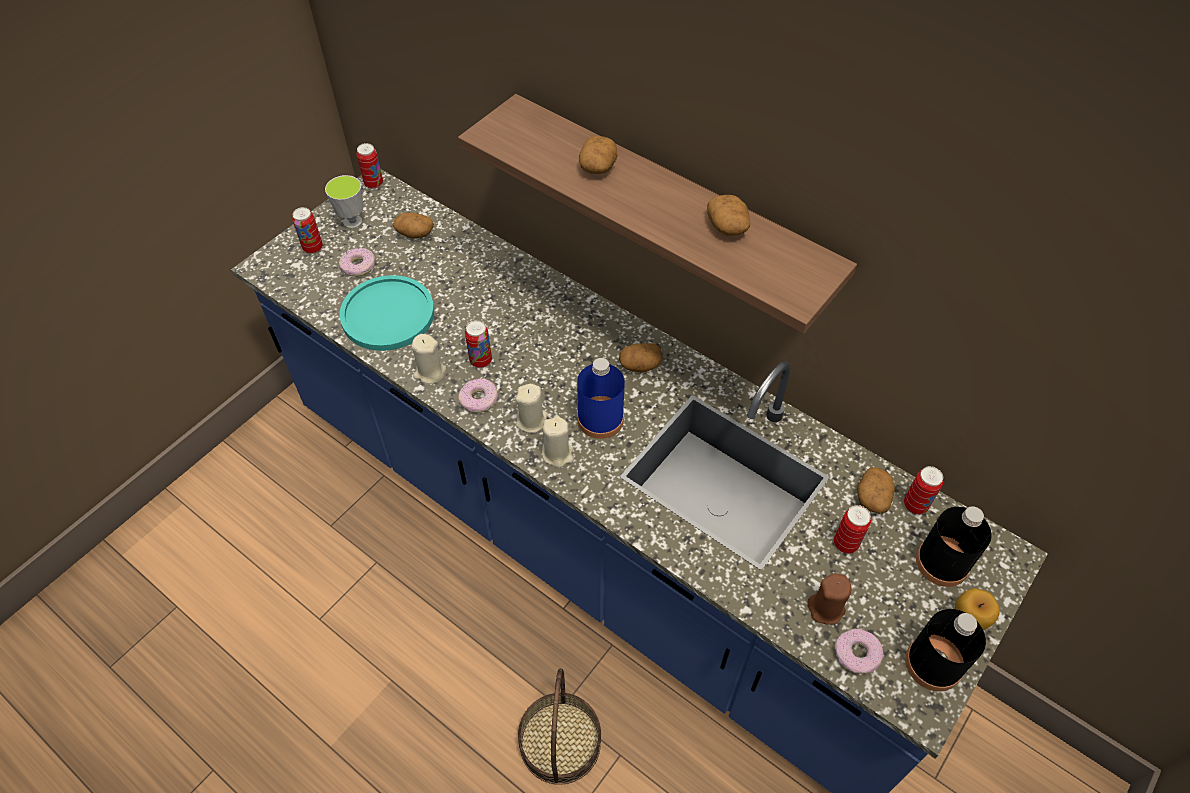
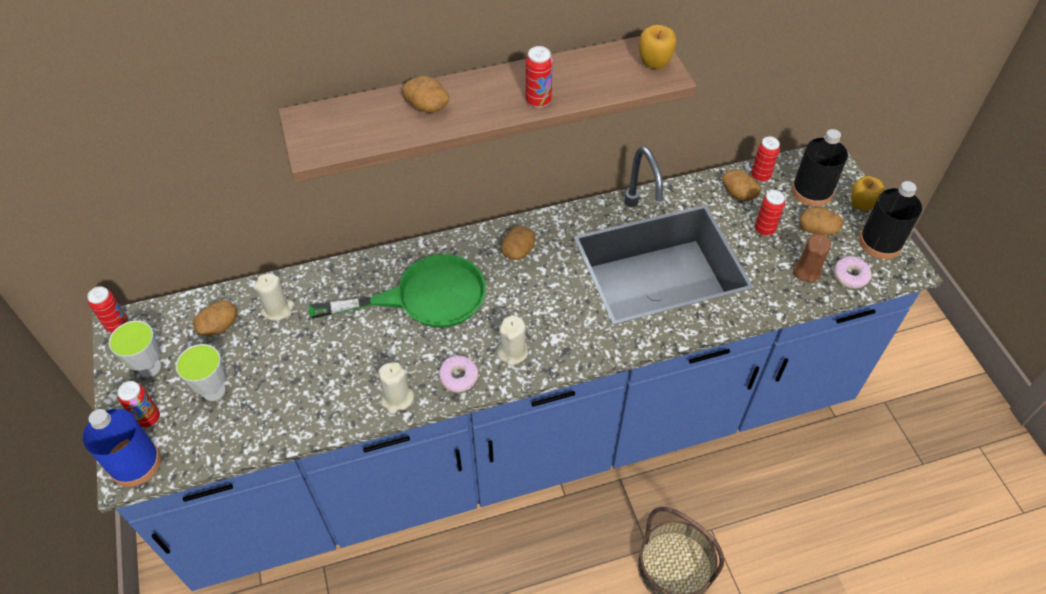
camera: 55 degrees left, 0 degrees up
donut [339,248,375,277] -> cup [176,344,226,401]
turquoise plate [339,275,434,351] -> none
can [465,320,492,368] -> can moved to [526,46,553,108]
beige candle [542,416,574,468] -> beige candle moved to [254,273,294,321]
blue bottle [577,358,625,439] -> blue bottle moved to [83,409,161,487]
potato [707,195,750,236] -> potato moved to [799,207,843,235]
none -> green frying pan [308,254,486,328]
none -> apple [639,25,676,69]

